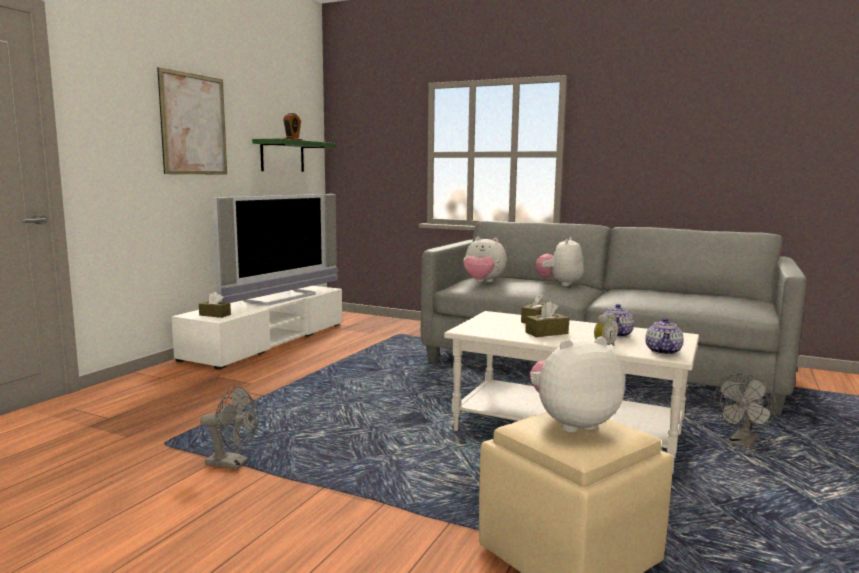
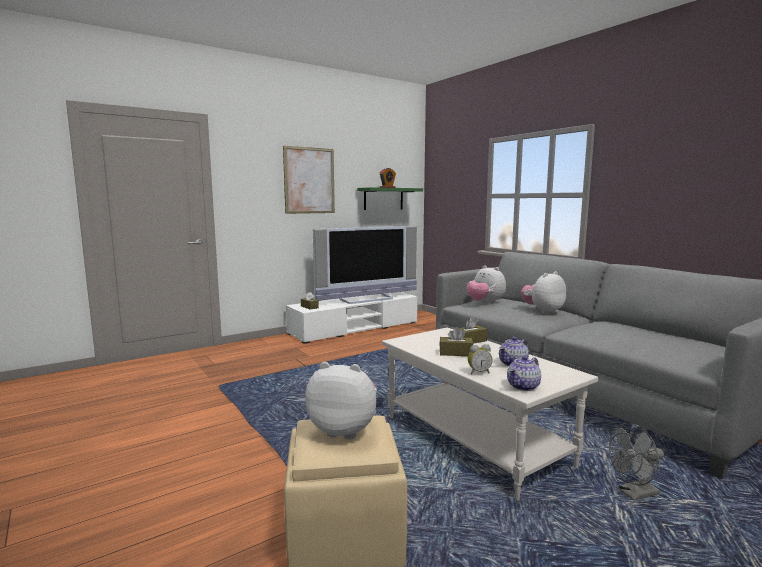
camera: 30 degrees right, 0 degrees up
grey fan [200,386,259,469] -> none

